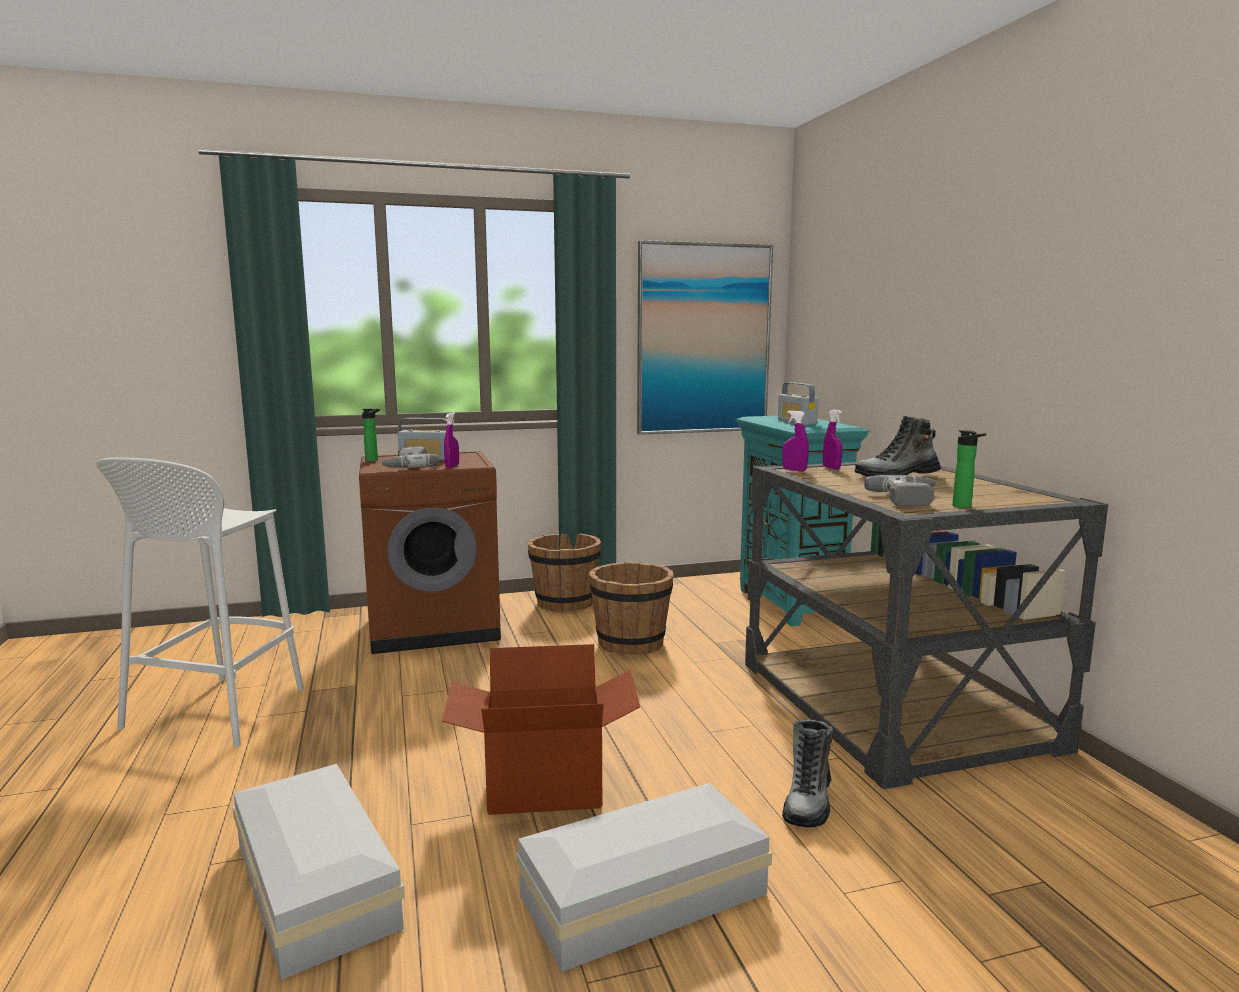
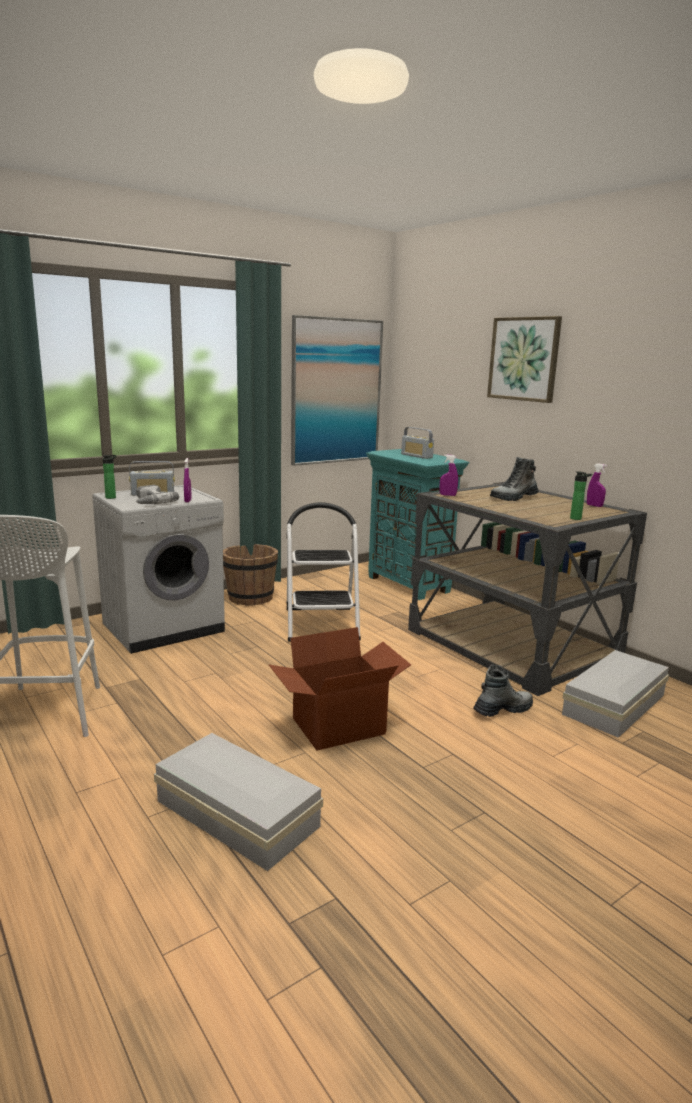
camera: 20 degrees left, 5 degrees up
brown washing machine [359,451,501,654] -> white washing machine [92,485,225,654]
white storage box [516,783,772,972] -> white storage box moved to [562,650,669,738]
brown bucket [589,562,673,655] -> step ladder [286,502,361,642]
boot [782,719,833,827] -> boot turned 120 degrees counterclockwise [473,665,533,717]
purple spray bottle [823,409,842,469] -> purple spray bottle moved to [587,463,607,507]
power drill [864,475,937,506] -> none
none -> picture [487,316,562,403]

